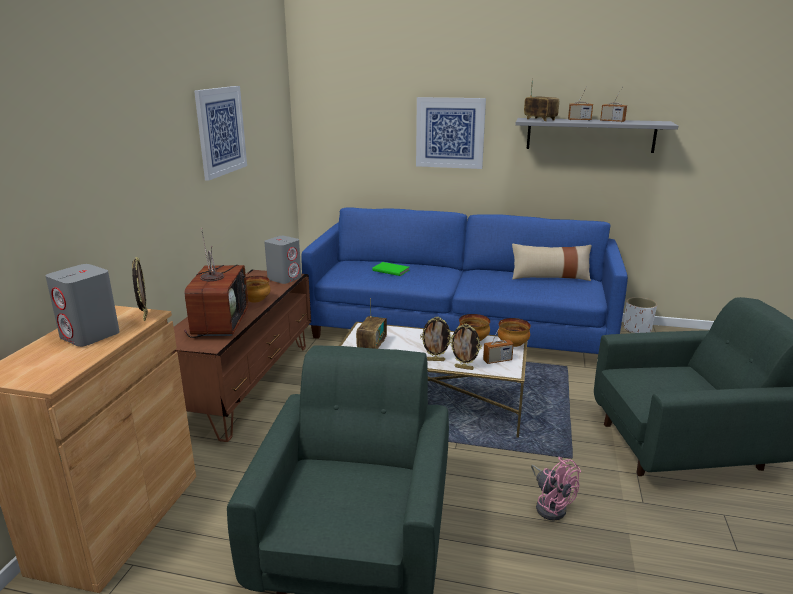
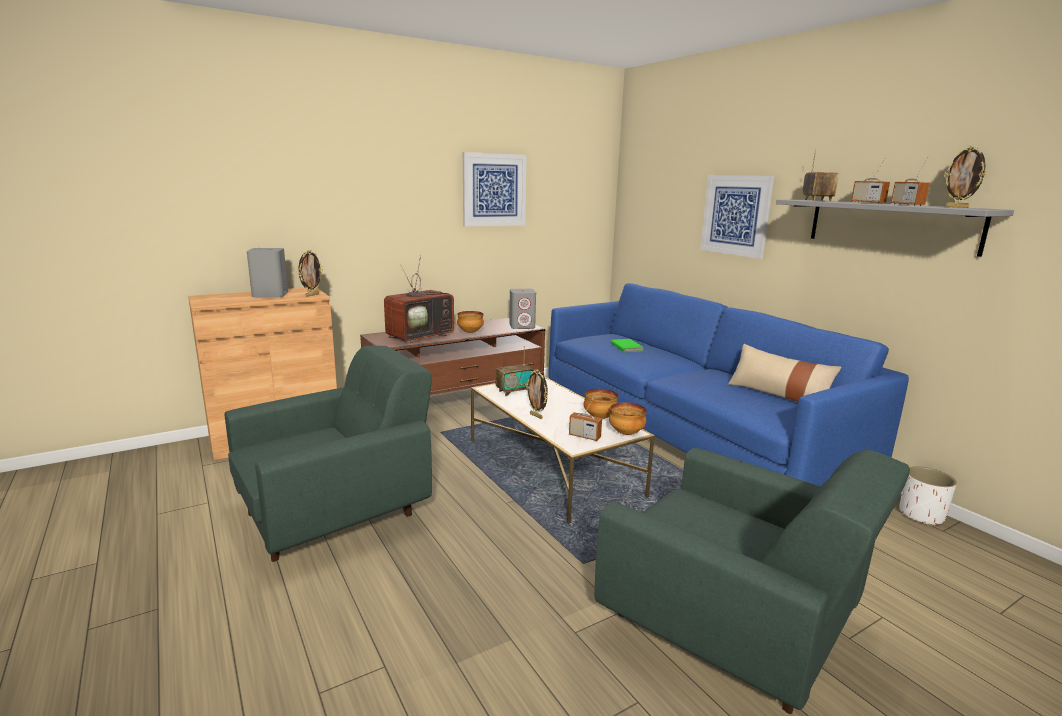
camera: 45 degrees right, 5 degrees down
picture frame [449,323,482,370] -> picture frame moved to [944,145,986,208]
pink fan [531,457,581,521] -> none

